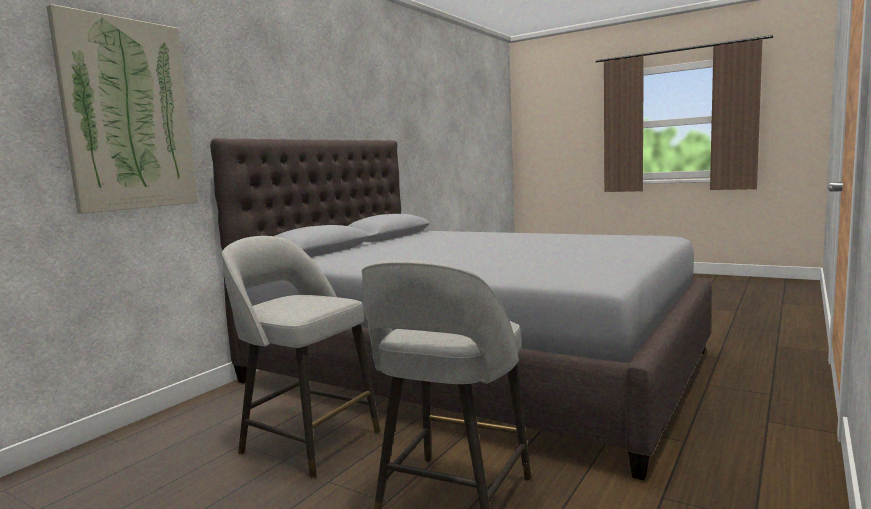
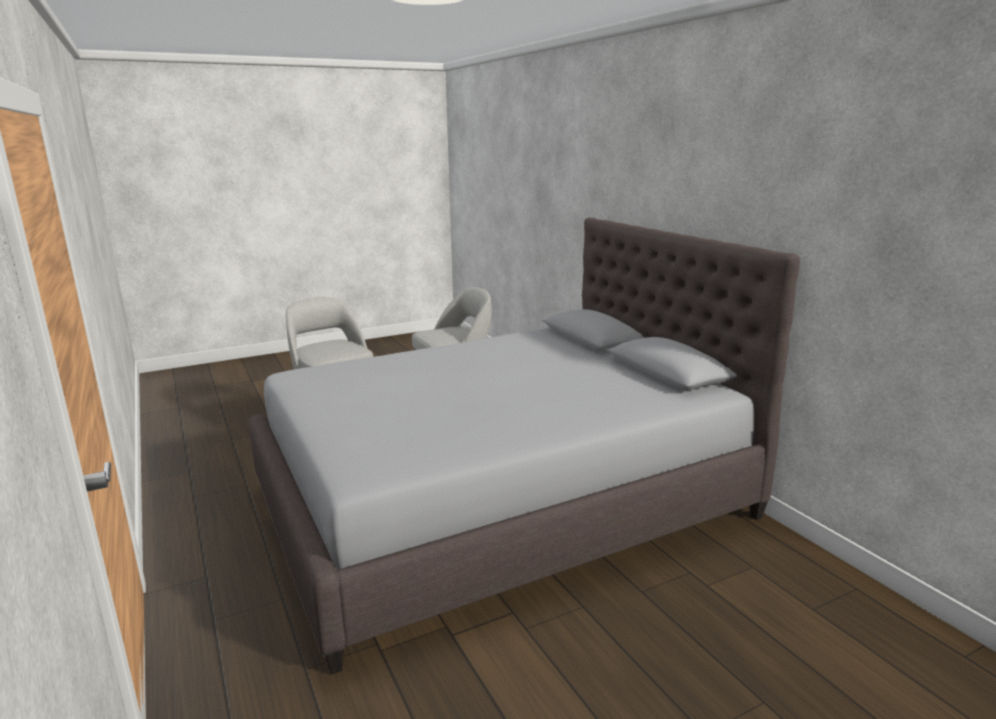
camera: 120 degrees right, 10 degrees up
picture [47,4,198,214] -> none

